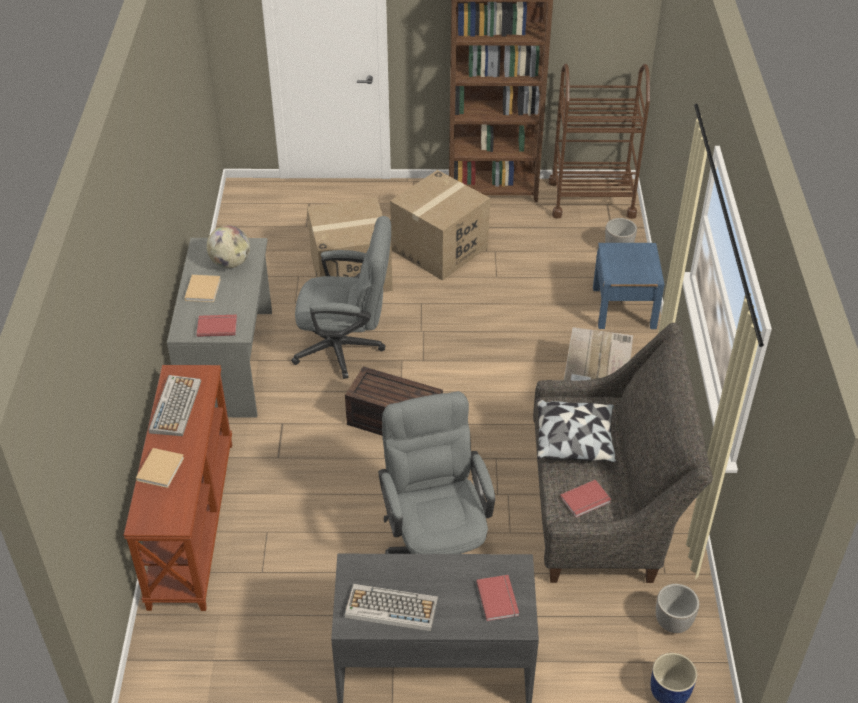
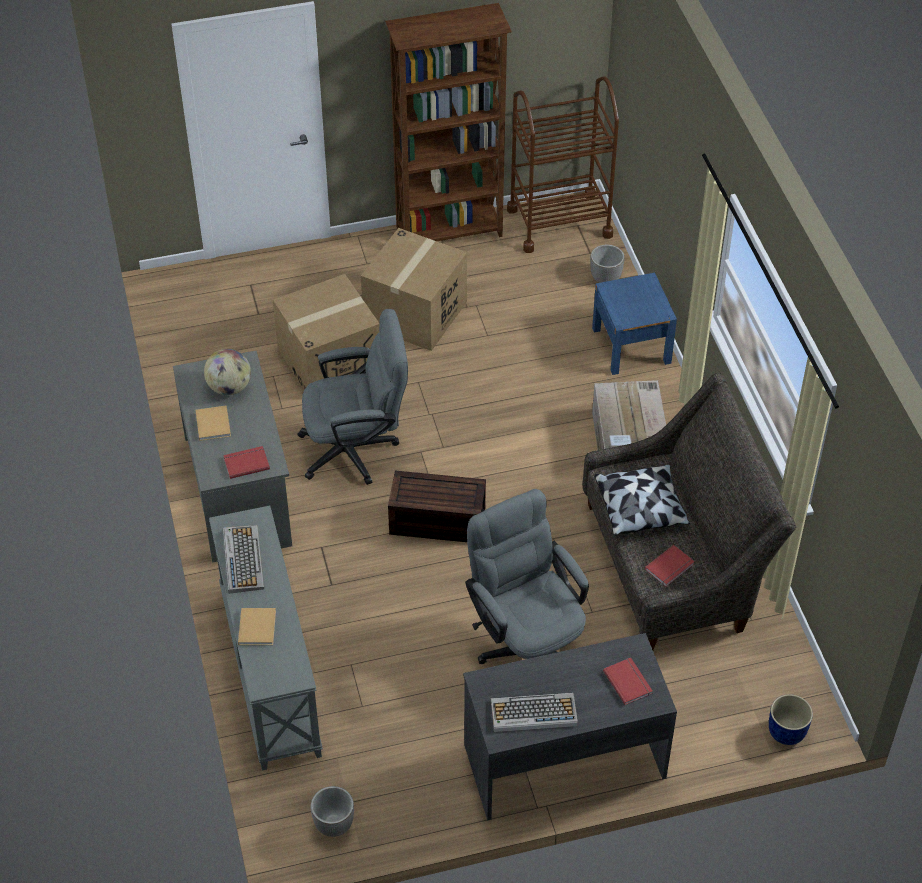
camera: 15 degrees left, 5 degrees up
brown console table [123,365,232,611] -> grey console table [209,506,323,770]
planter [656,584,699,633] -> planter moved to [310,786,354,837]

